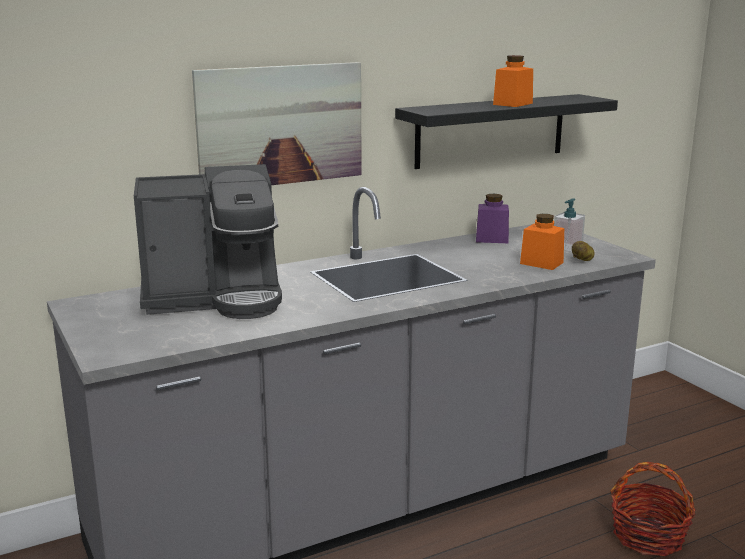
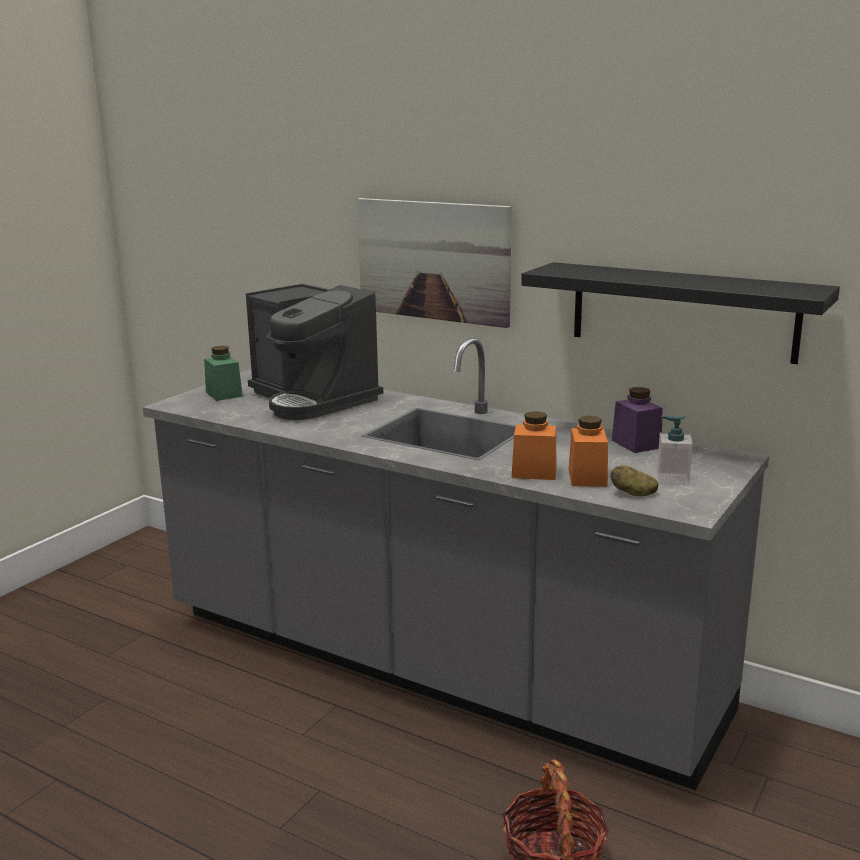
camera: 60 degrees right, 0 degrees up
orange jar [493,55,533,107] -> orange jar moved to [511,411,557,480]
none -> green jar [204,346,243,401]

